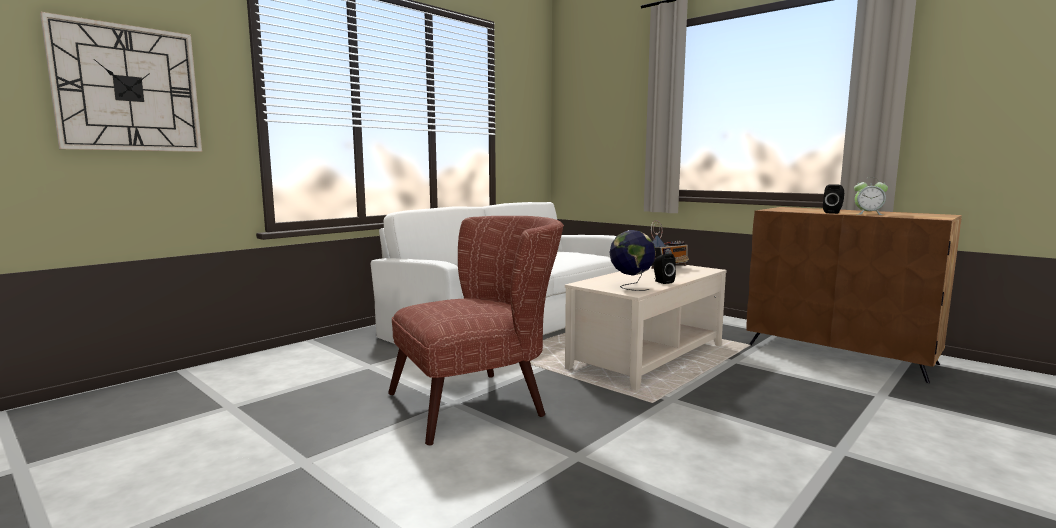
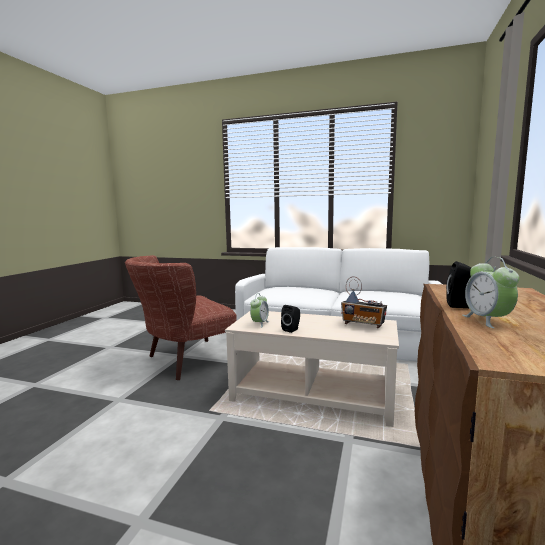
camera: 65 degrees right, 0 degrees up
wall clock [40,12,202,152] -> none
brown armchair [388,216,564,446] -> brown armchair turned 105 degrees clockwise [125,255,237,380]
globe [609,230,656,291] -> alarm clock [250,293,269,328]

